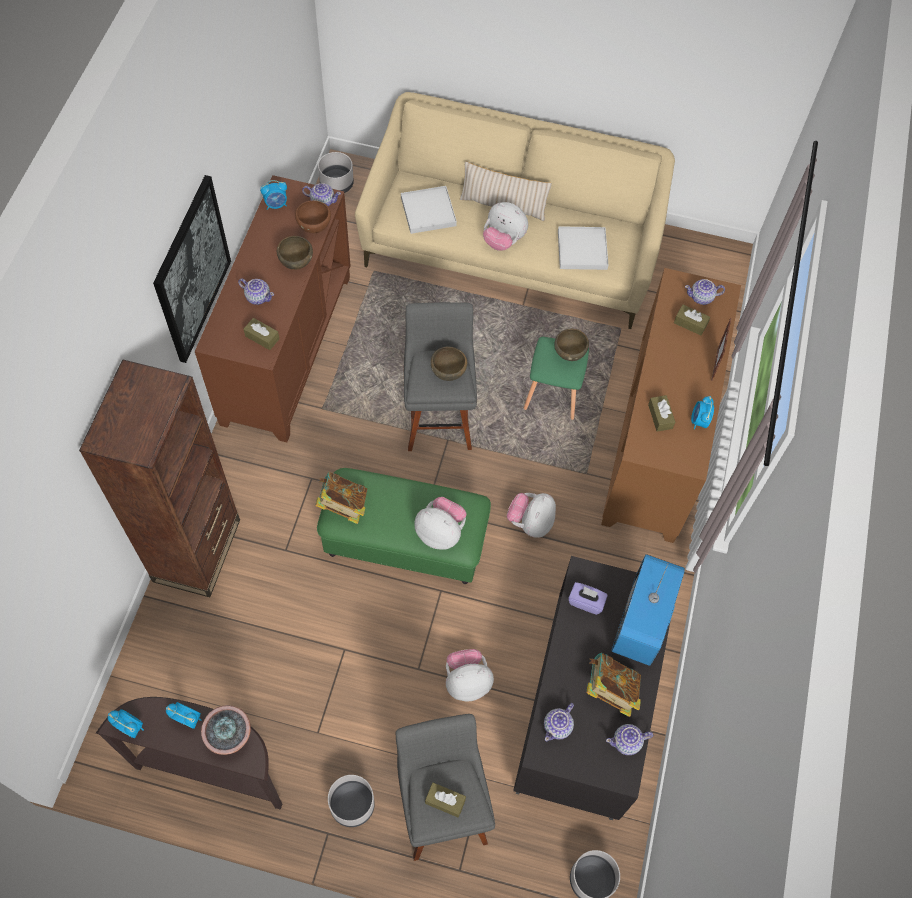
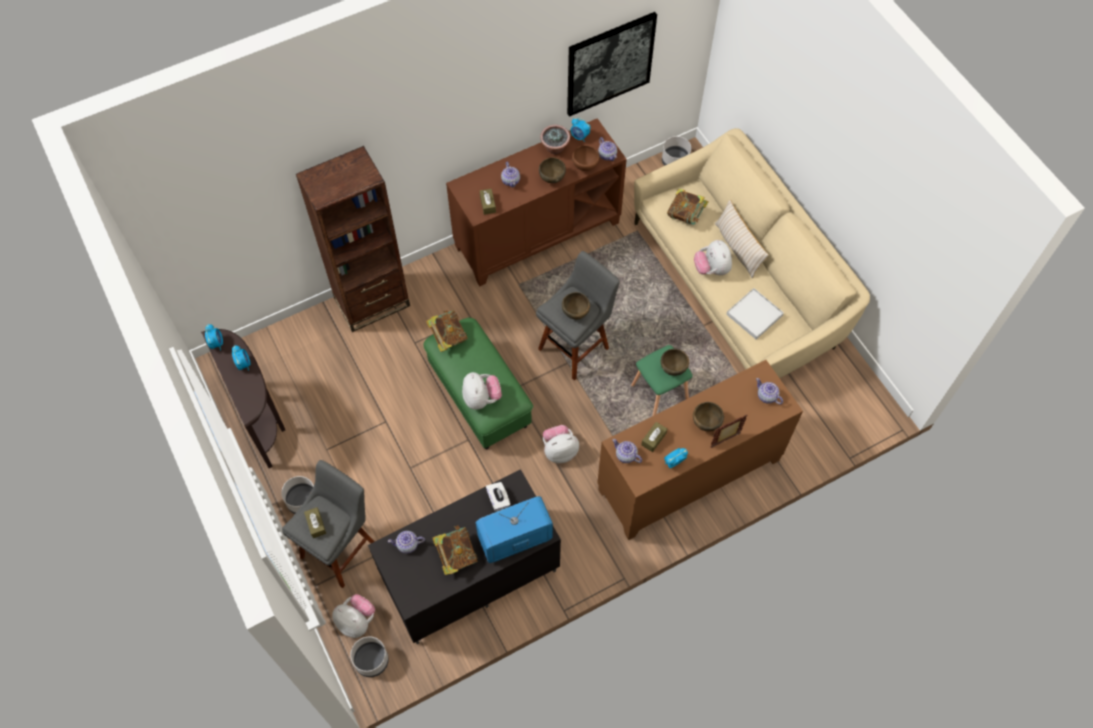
camera: 50 degrees right, 0 degrees up
picture [153,175,231,363] -> picture moved to [567,12,657,117]
potted plant [201,705,251,755] -> potted plant moved to [540,125,570,154]
white tray [401,186,457,234] -> book [667,188,708,225]
plush toy [446,649,494,701] -> plush toy moved to [332,594,375,638]
purple tissue box [568,582,607,615] -> white tissue box [486,482,510,511]
teapot [606,724,653,755] -> teapot moved to [612,439,642,463]
brown tissue box [674,305,710,335] -> none
none -> brown bowl [693,402,724,431]

